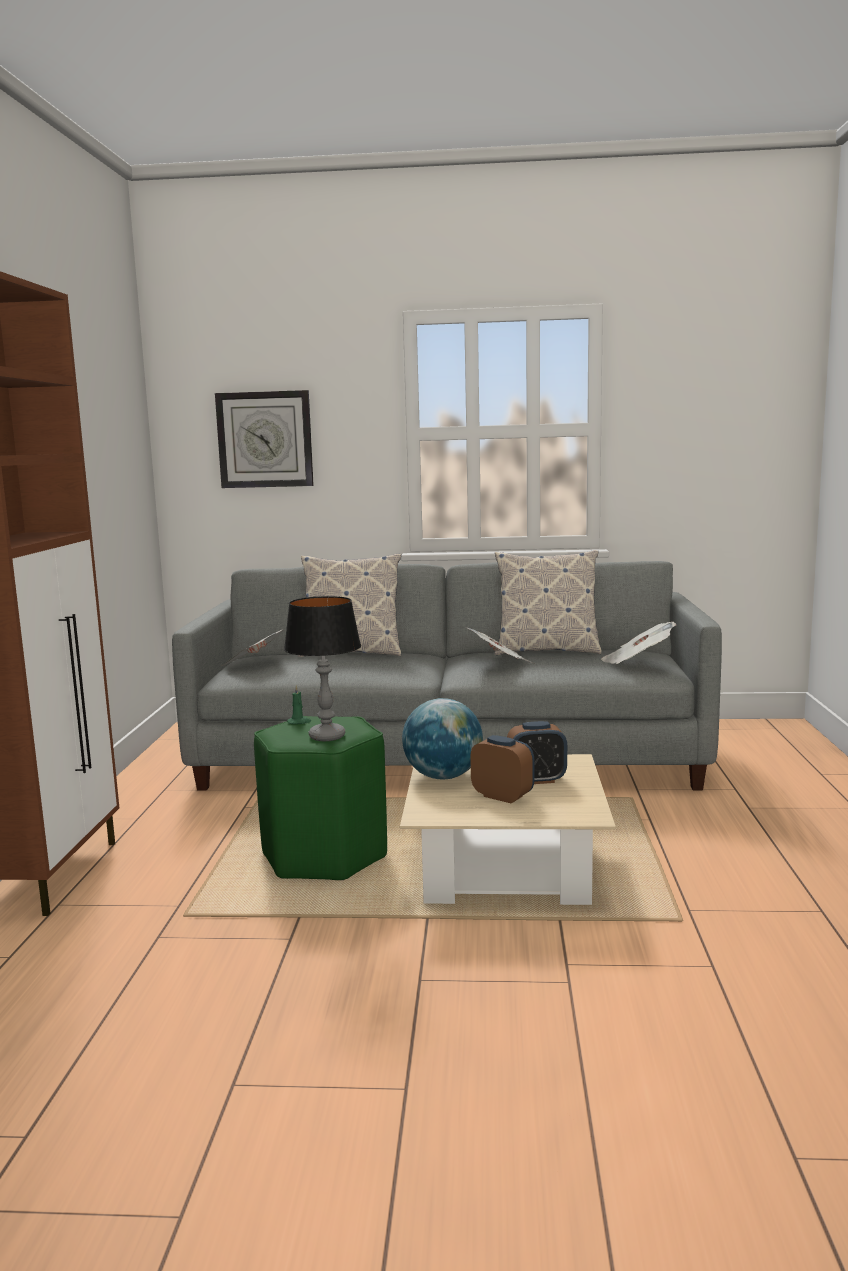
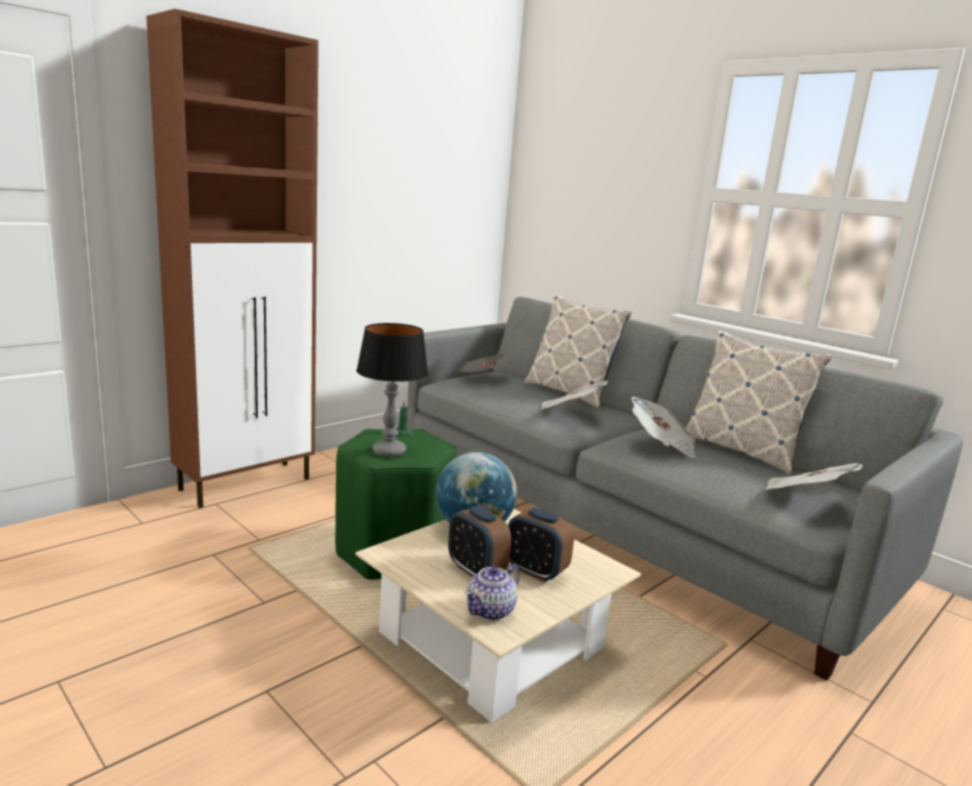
camera: 40 degrees right, 5 degrees up
wall clock [215,390,314,488] -> none
alarm clock [470,735,535,803] -> alarm clock turned 150 degrees clockwise [448,506,511,577]
none -> teapot [464,564,520,620]
none -> newspaper [541,381,608,410]

